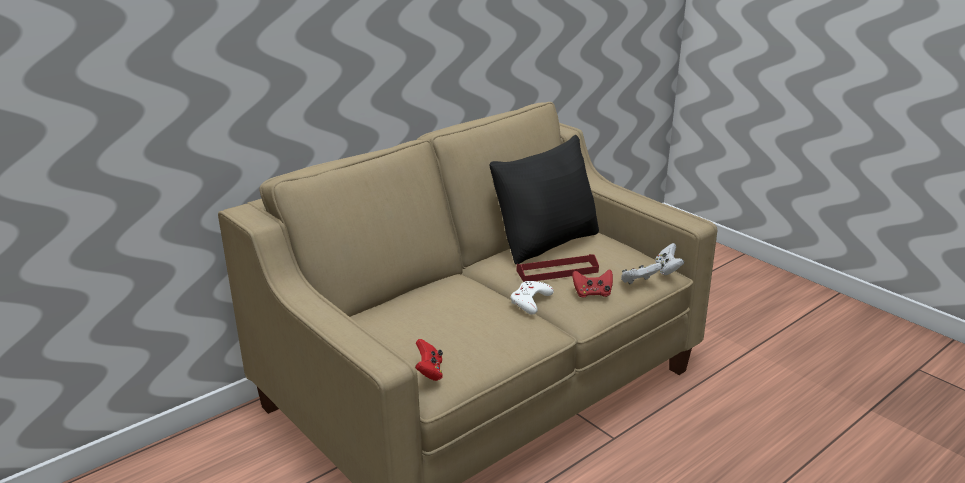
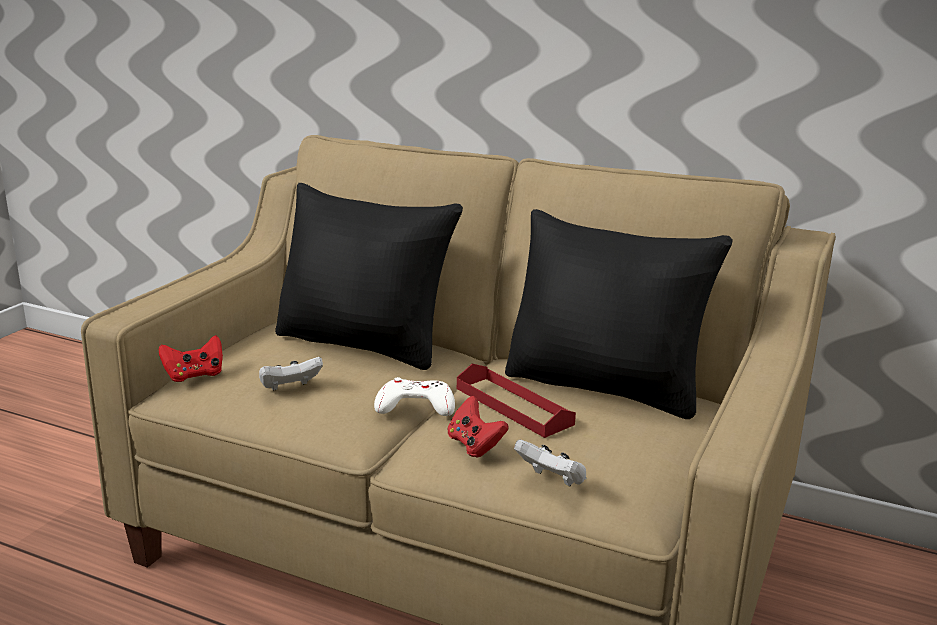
camera: 65 degrees right, 5 degrees down
white game controller [655,243,684,275] -> white game controller moved to [259,357,323,391]
none -> black pillow [275,183,463,370]

